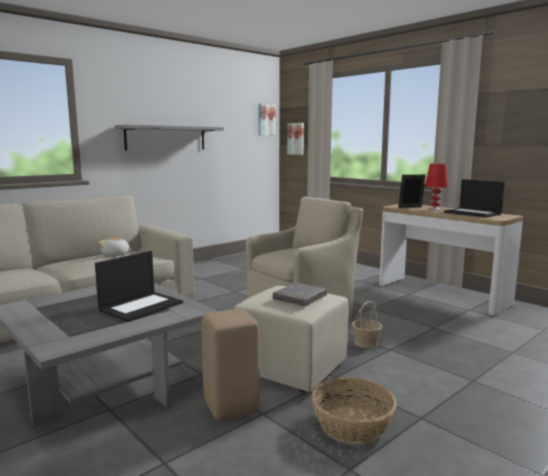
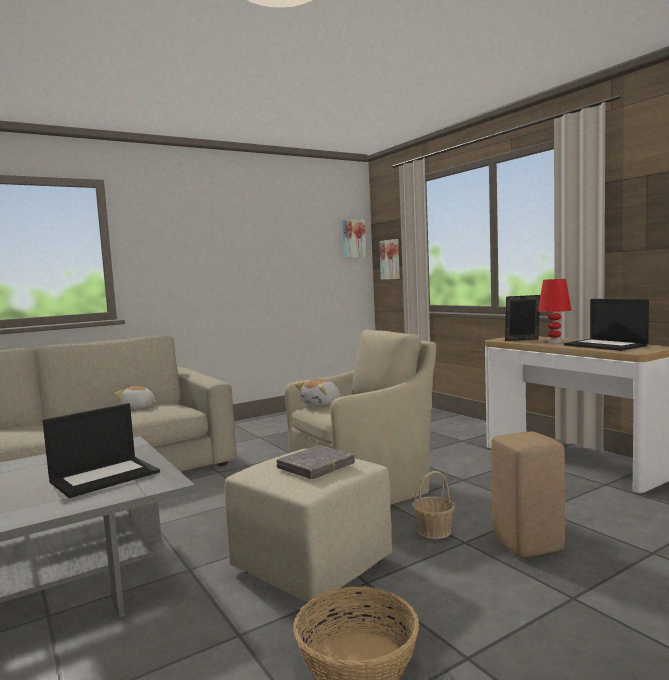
camera: 10 degrees right, 5 degrees down
grey shelf [115,125,224,151] -> none
beige stool [202,309,260,421] -> beige stool moved to [491,432,565,558]
none -> plush toy [295,379,340,406]

